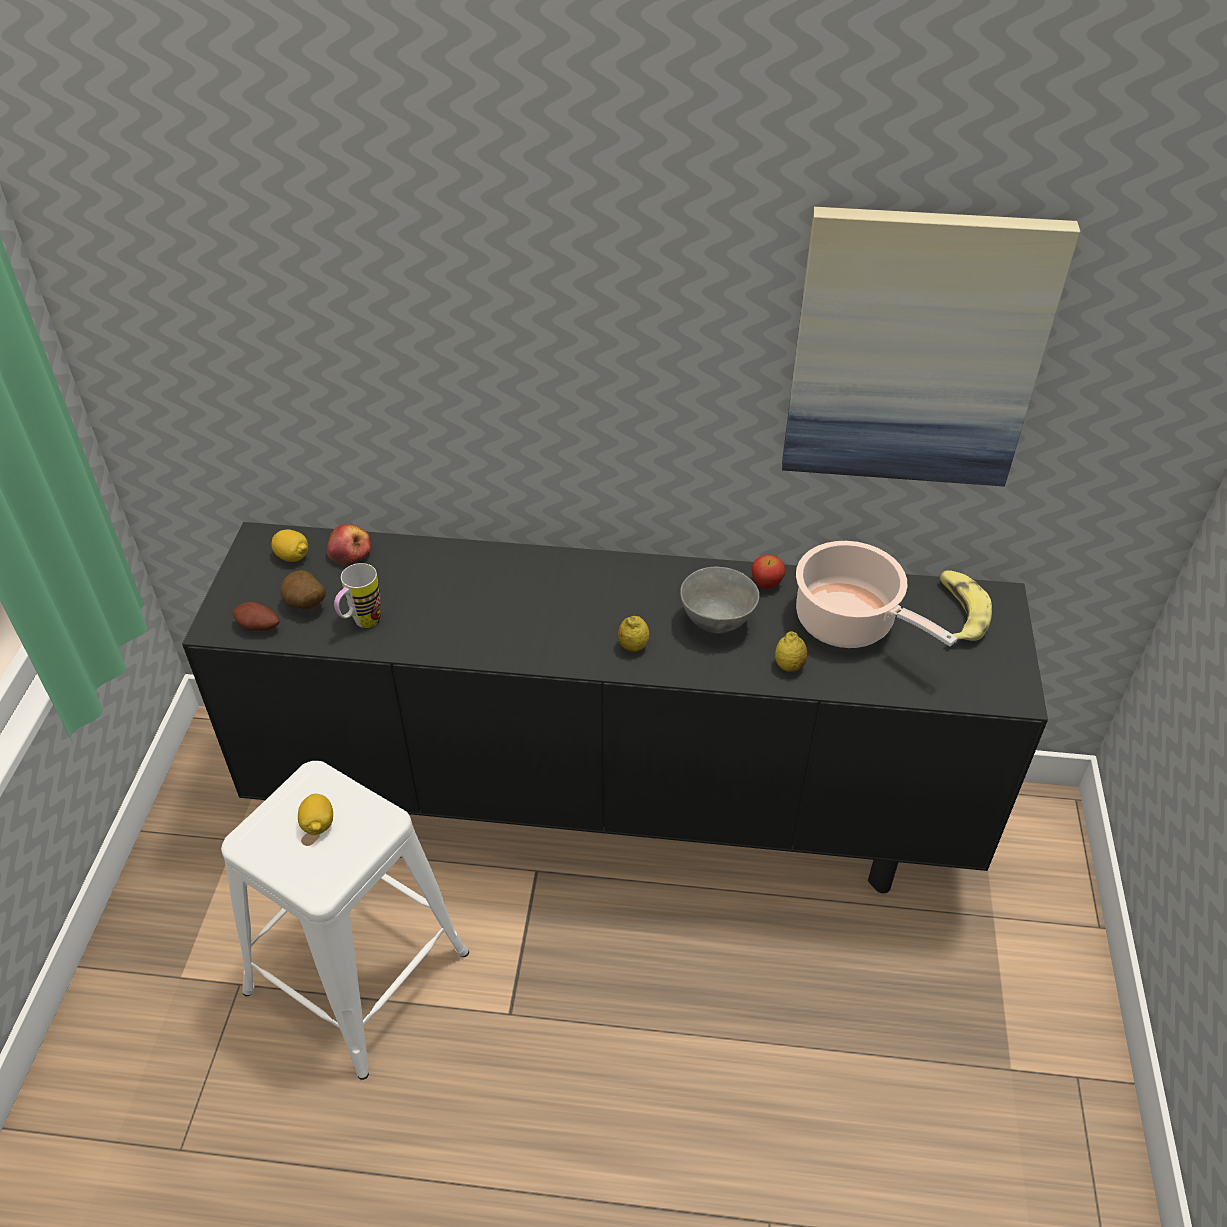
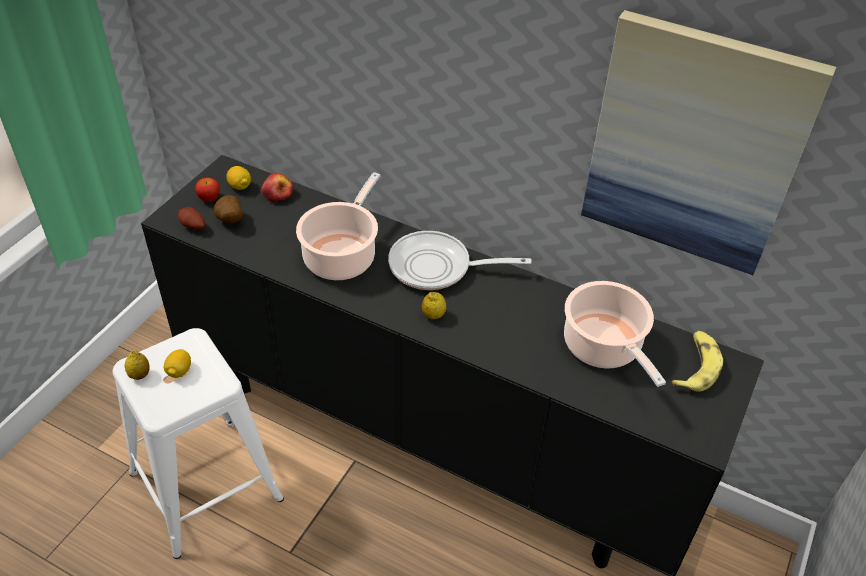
camera: 20 degrees right, 0 degrees up
mug [334,563,381,628] -> none
grey bowl [680,567,759,634] -> none
apple [751,555,786,589] -> apple moved to [195,177,220,202]
lemon [775,631,807,672] -> lemon moved to [125,350,150,380]
none -> cooking pot [296,172,380,280]
none -> frying pan [388,231,531,290]

